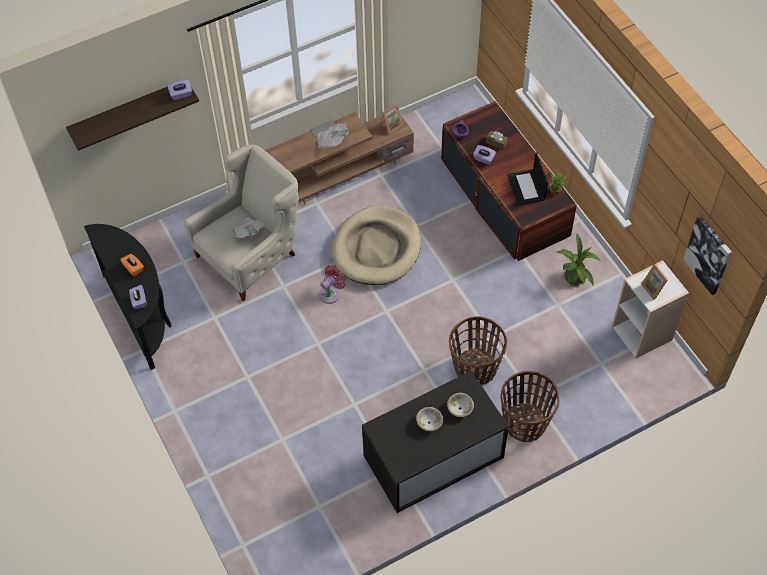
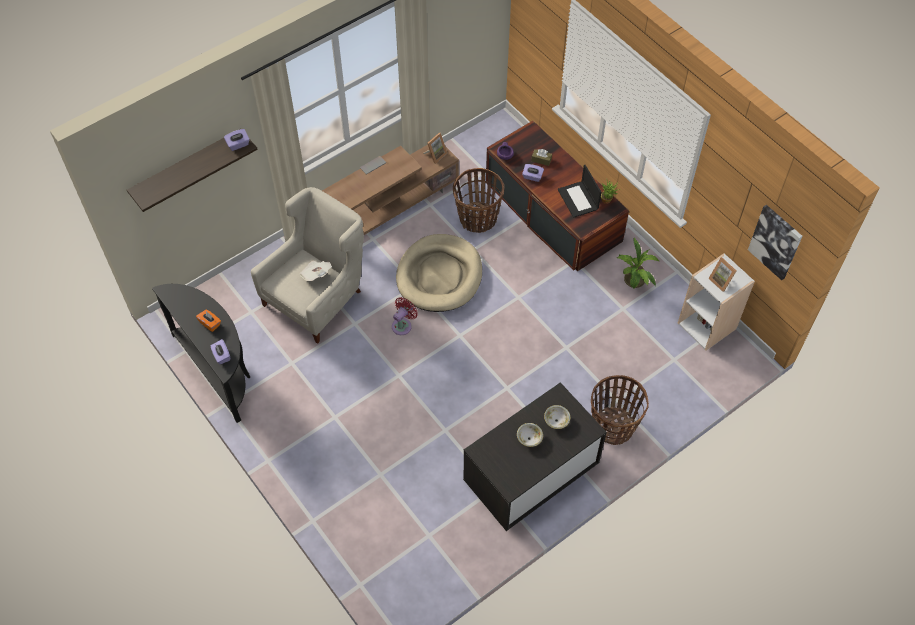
camera: 10 degrees left, 0 degrees up
newspaper [318,124,348,148] -> none
basket [449,316,507,385] -> basket moved to [453,168,504,233]

